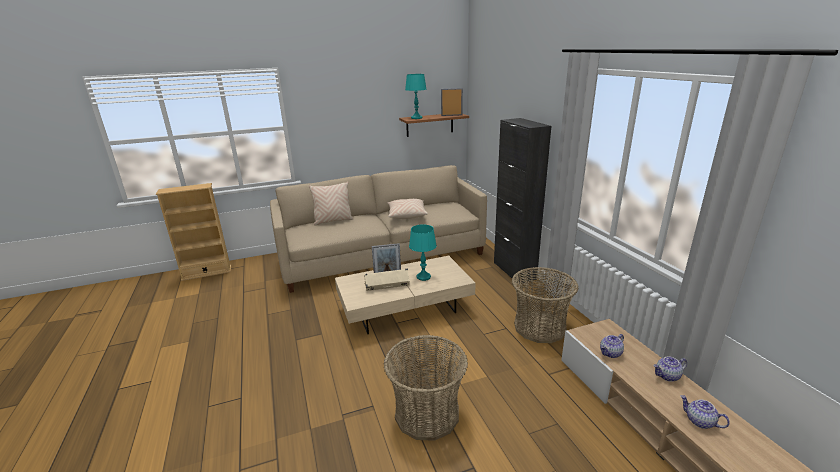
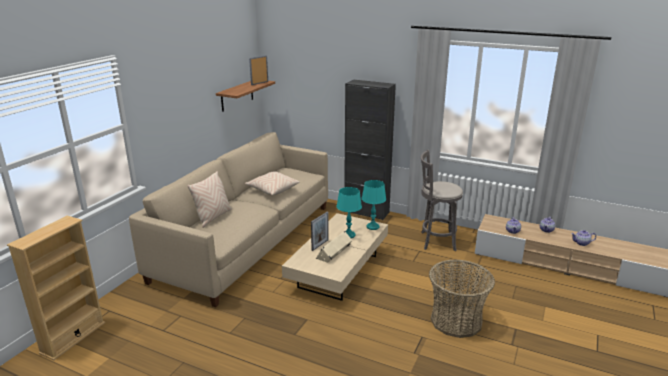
camera: 45 degrees left, 0 degrees up
turquoise table lamp [405,74,426,119] -> turquoise table lamp moved to [362,180,386,230]
basket [512,267,579,343] -> grey stool [421,150,463,251]

